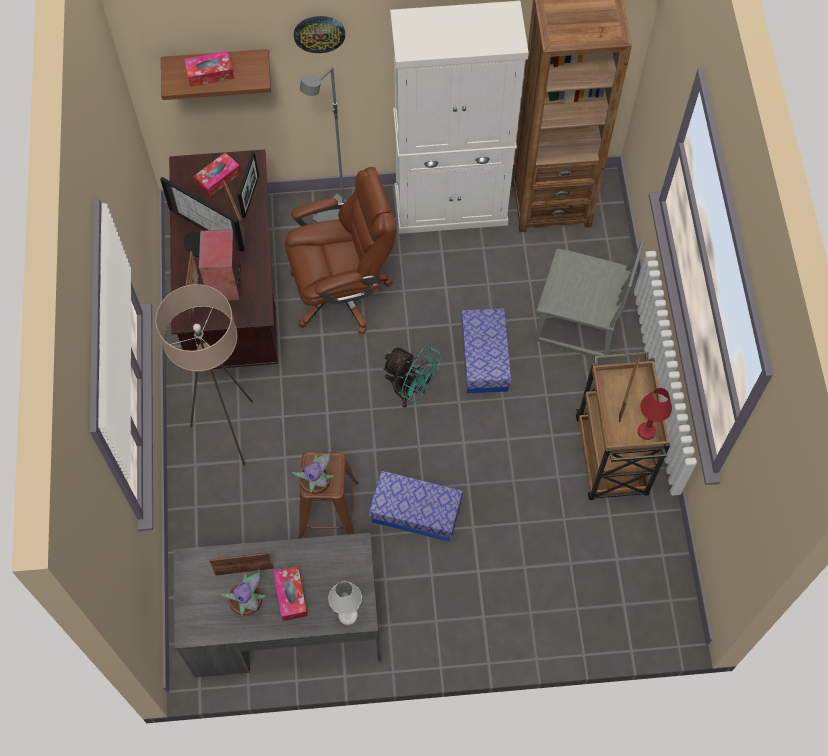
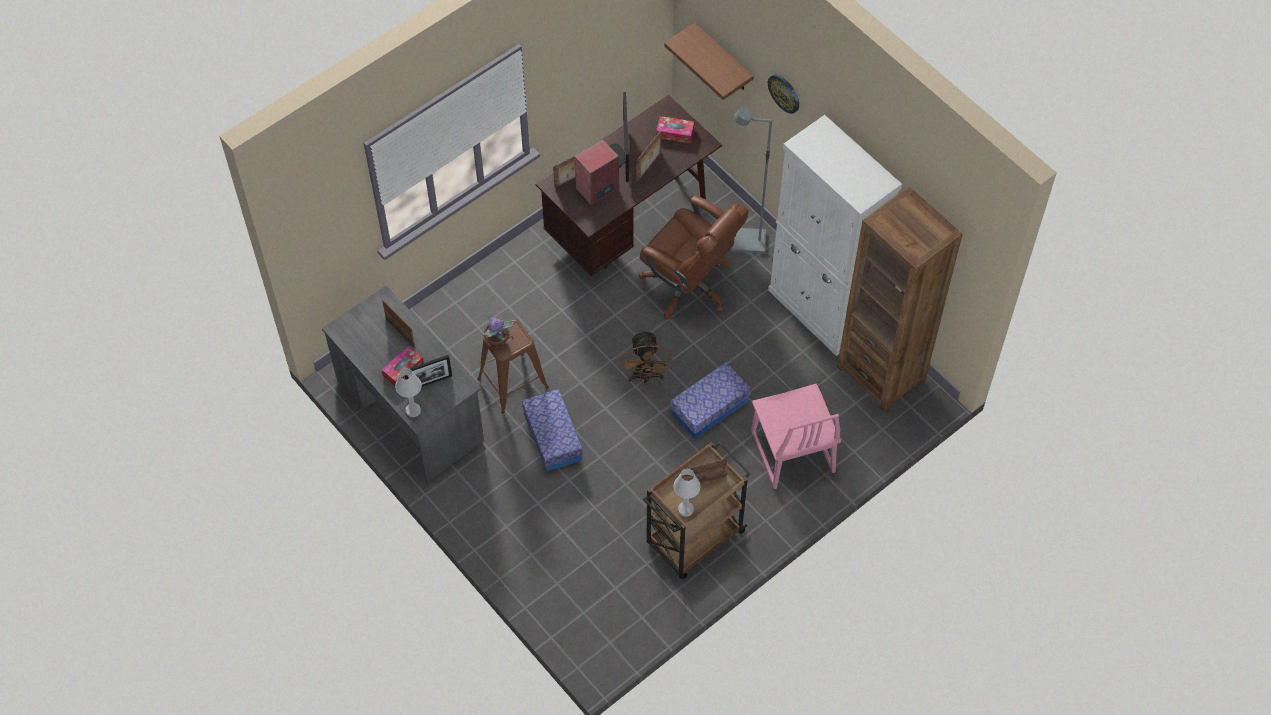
camera: 55 degrees right, 5 degrees down
beige floor lamp [155,284,253,466] -> none
tissue box [184,51,234,87] -> none
potted plant [221,569,266,616] -> none
picture frame [237,152,259,218] -> picture frame moved to [405,355,452,387]
turquoise fan [382,345,442,408] -> brown fan [621,330,673,383]
grey chair [534,239,645,361] -> pink chair [751,384,841,489]
red table lamp [638,388,672,440] -> white table lamp [673,469,701,517]

